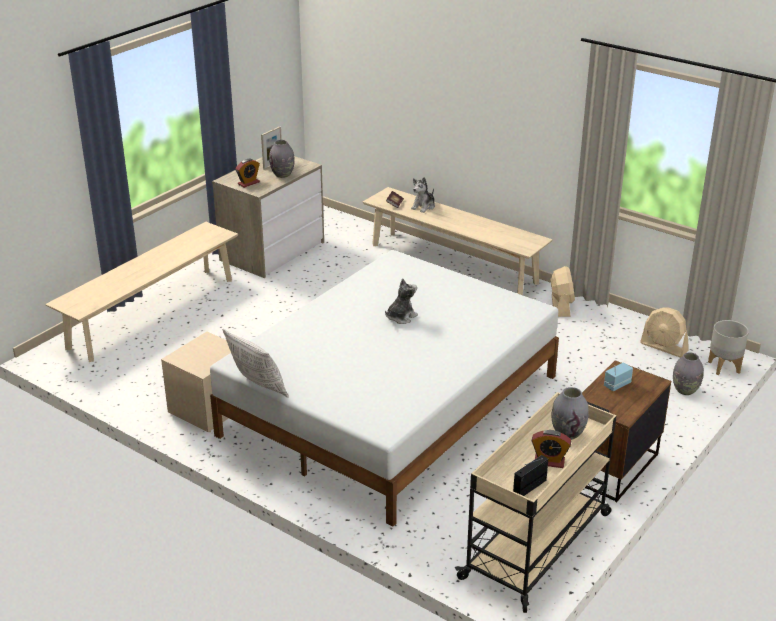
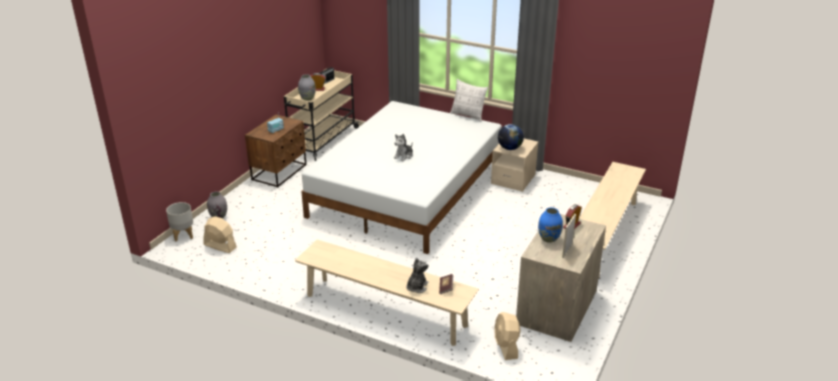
camera: 170 degrees right, 0 degrees up
grey vase [269,140,295,178] -> blue vase [538,208,563,243]
beige fan [550,266,575,317] -> beige fan moved to [494,312,520,360]
none -> globe [498,124,524,150]

